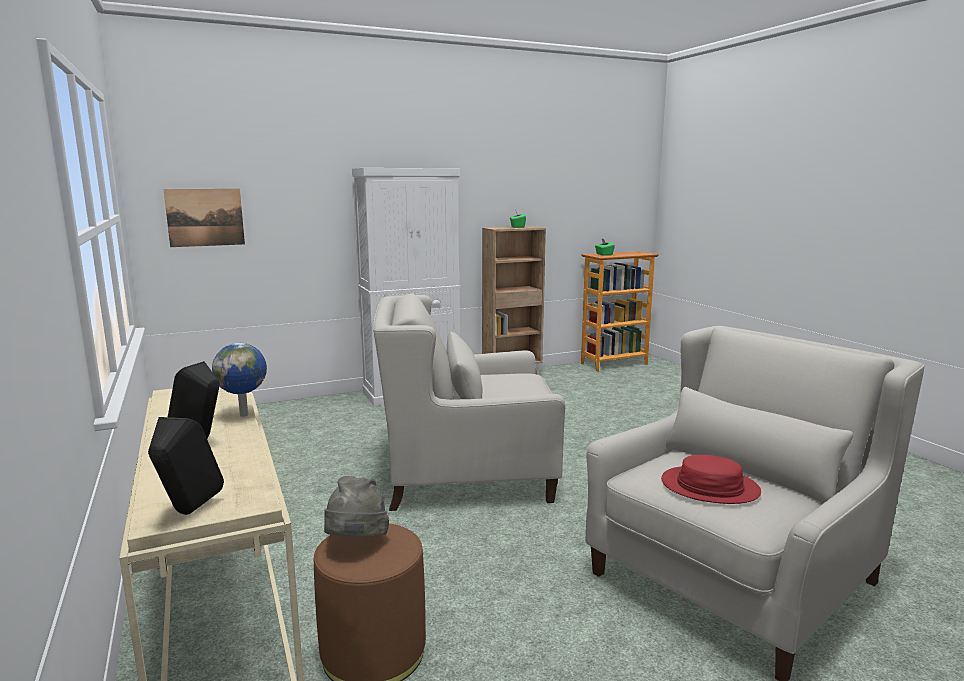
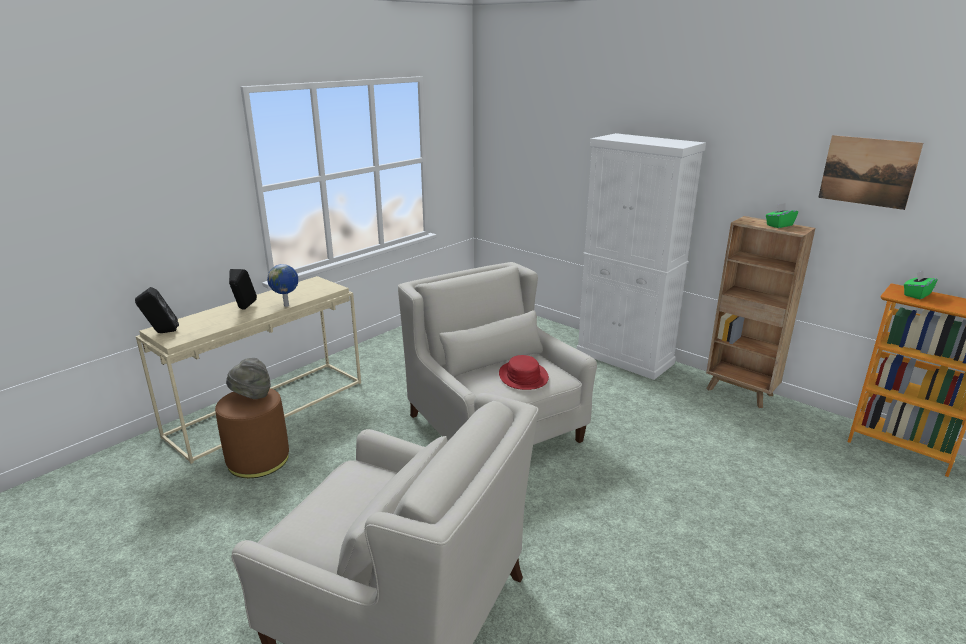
camera: 65 degrees right, 10 degrees up
picture [163,189,245,247] -> picture moved to [818,135,923,210]
red hat [661,455,761,504] -> red hat moved to [499,355,549,390]

